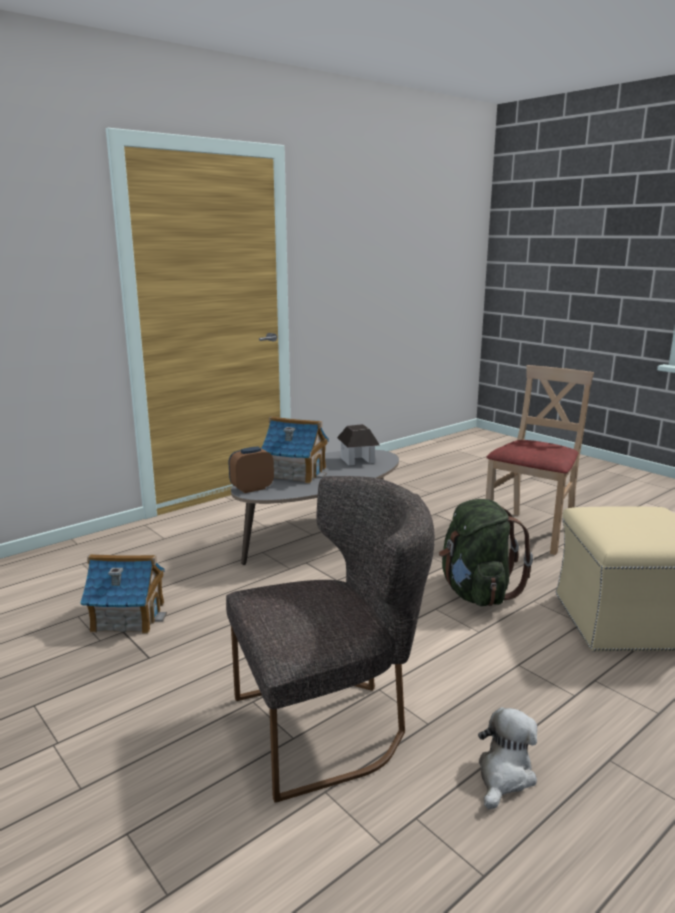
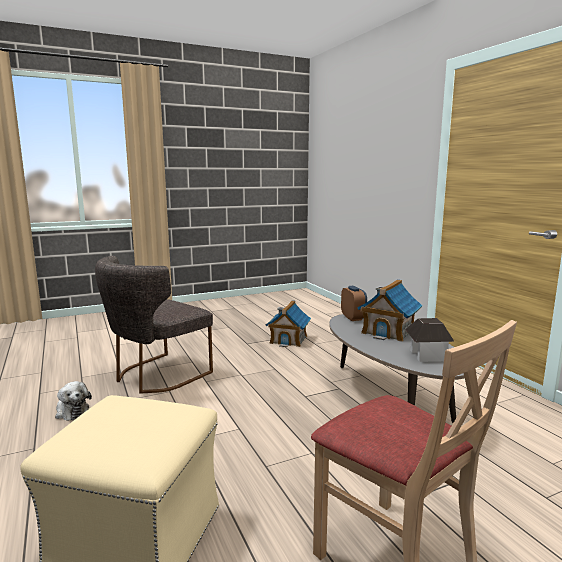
camera: 105 degrees right, 5 degrees down
grey chair [226,476,435,803] -> grey chair turned 45 degrees clockwise [95,256,213,394]
green backpack [439,499,533,606] -> none

